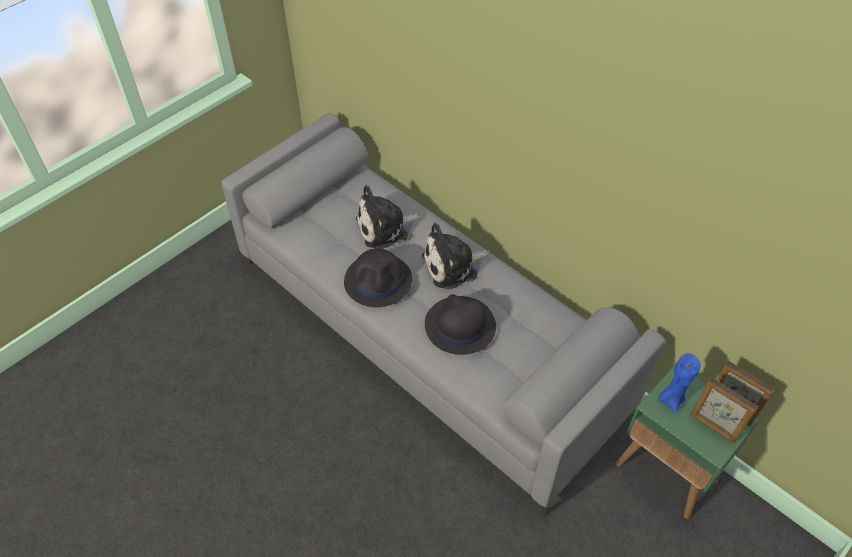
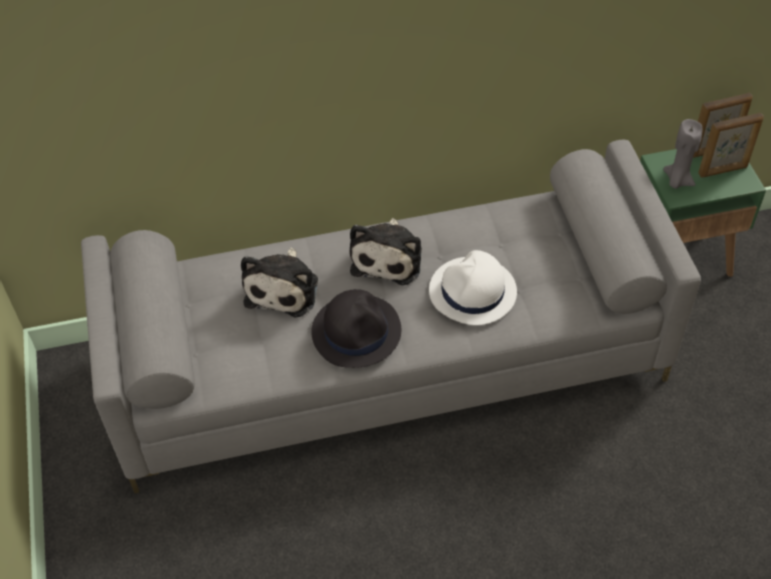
camera: 55 degrees left, 0 degrees up
black hat [425,294,496,355] -> white hat [429,250,517,325]
blue candle [659,353,700,413] -> grey candle [663,119,702,189]

